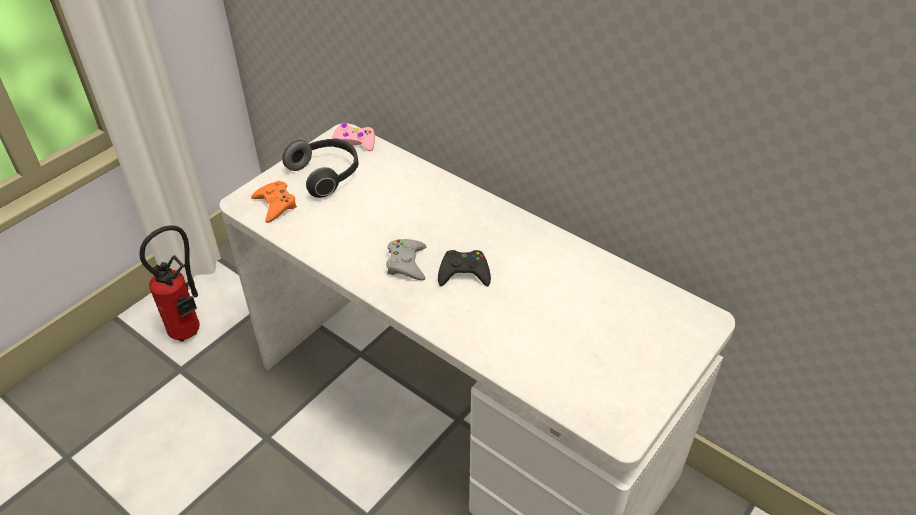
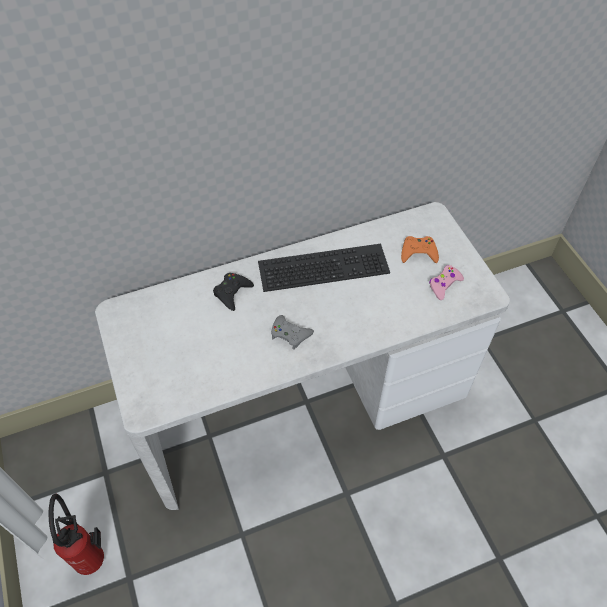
camera: 60 degrees left, 10 degrees up
orange game controller [251,181,297,223] -> orange game controller moved to [401,236,439,263]
headphones [282,138,358,198] -> none
pink game controller [331,123,375,151] -> pink game controller moved to [429,265,464,300]
black game controller [438,250,491,287] -> black game controller moved to [213,273,254,311]
none -> keyboard [258,244,390,292]

